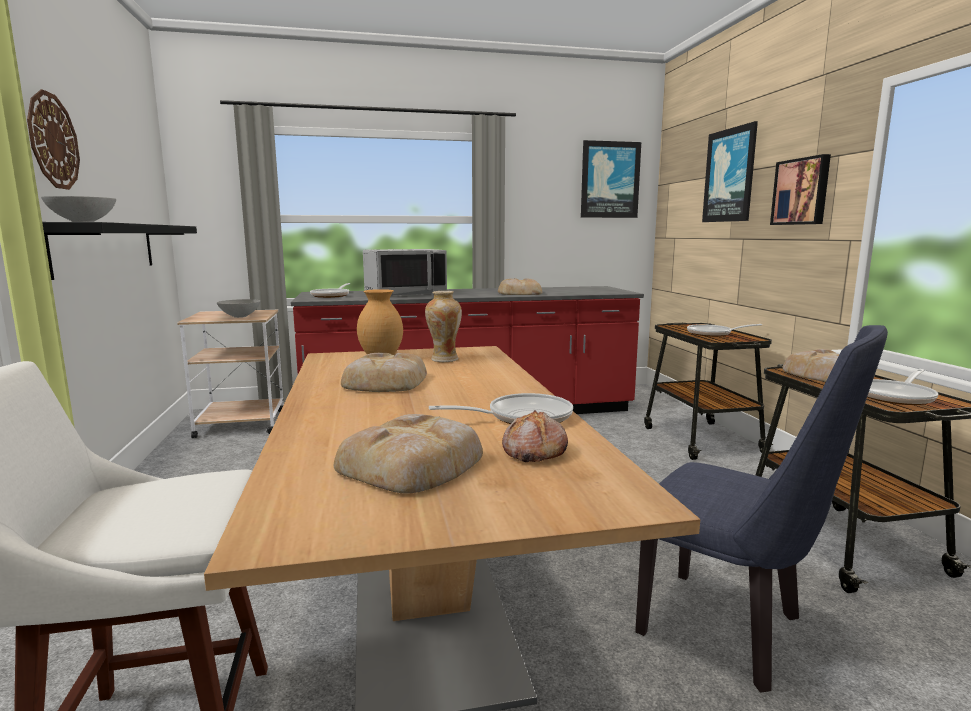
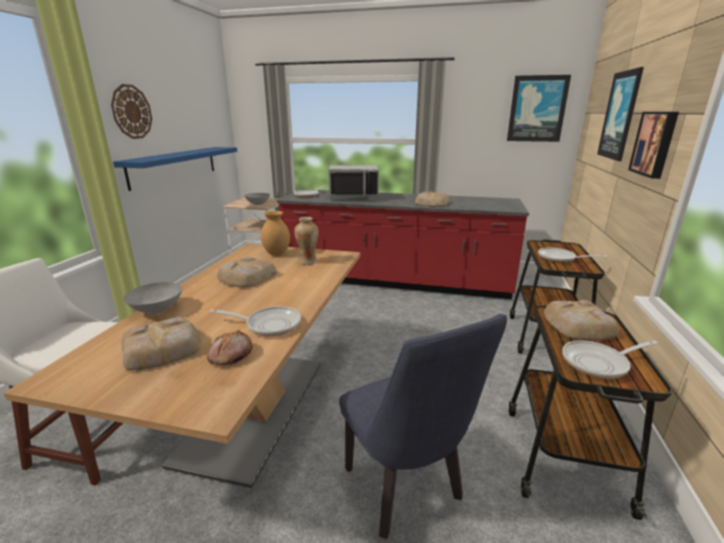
camera: 25 degrees right, 10 degrees up
grey bowl [41,196,116,222] -> grey bowl moved to [124,282,182,314]
black shelf [42,222,197,280] -> blue shelf [113,147,237,191]

